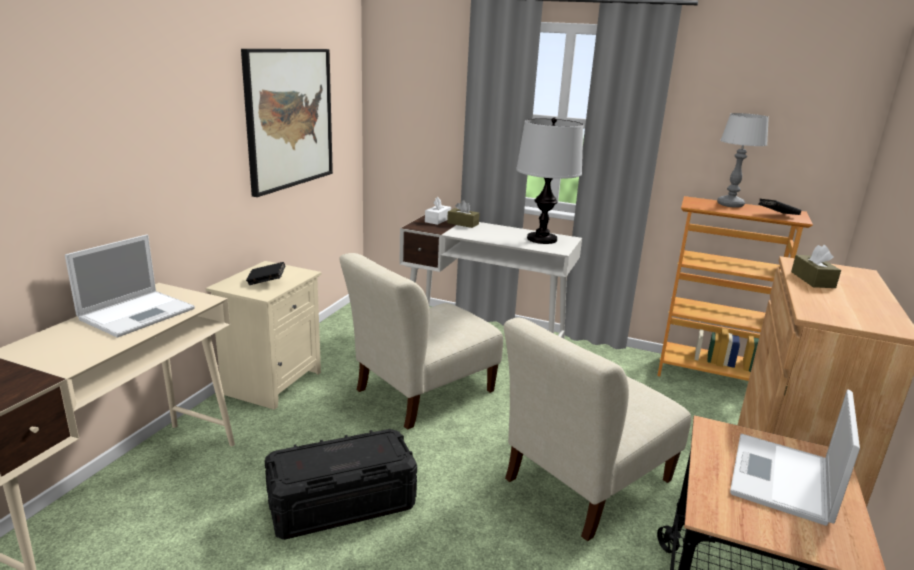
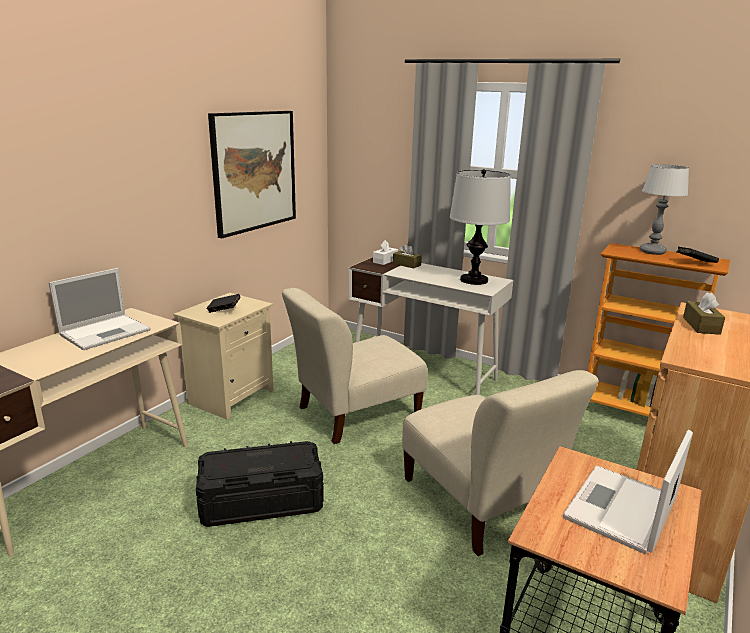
camera: 10 degrees right, 0 degrees up
beige chair [504,318,691,541] -> beige chair turned 90 degrees counterclockwise [402,370,599,556]

